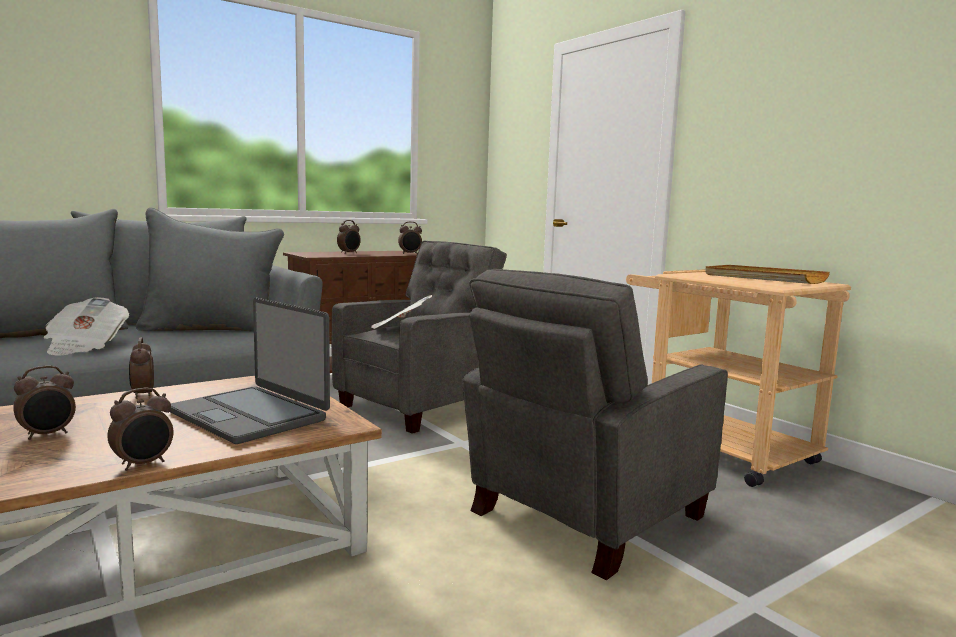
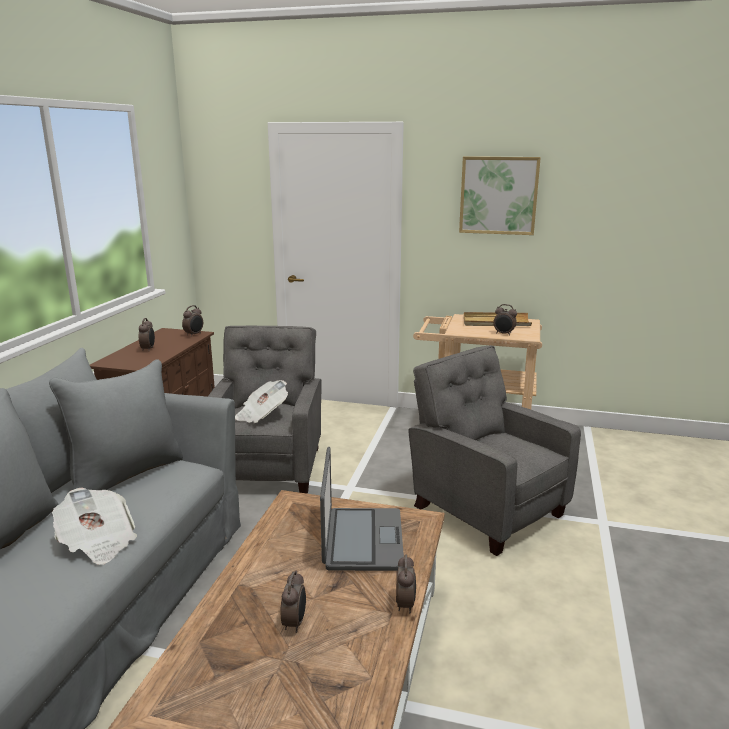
camera: 40 degrees left, 10 degrees up
alarm clock [129,337,154,399] -> alarm clock moved to [493,304,517,336]
laptop [170,298,330,444] -> laptop turned 90 degrees counterclockwise [320,447,404,571]
grey armchair [462,269,728,580] -> grey armchair turned 135 degrees clockwise [408,345,581,556]
none -> picture [459,156,541,235]

